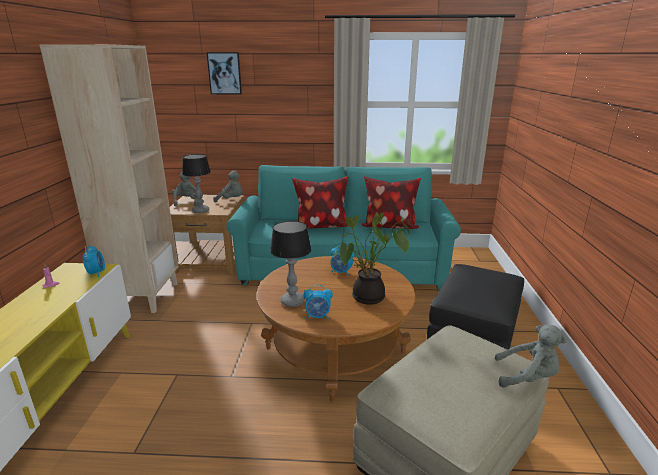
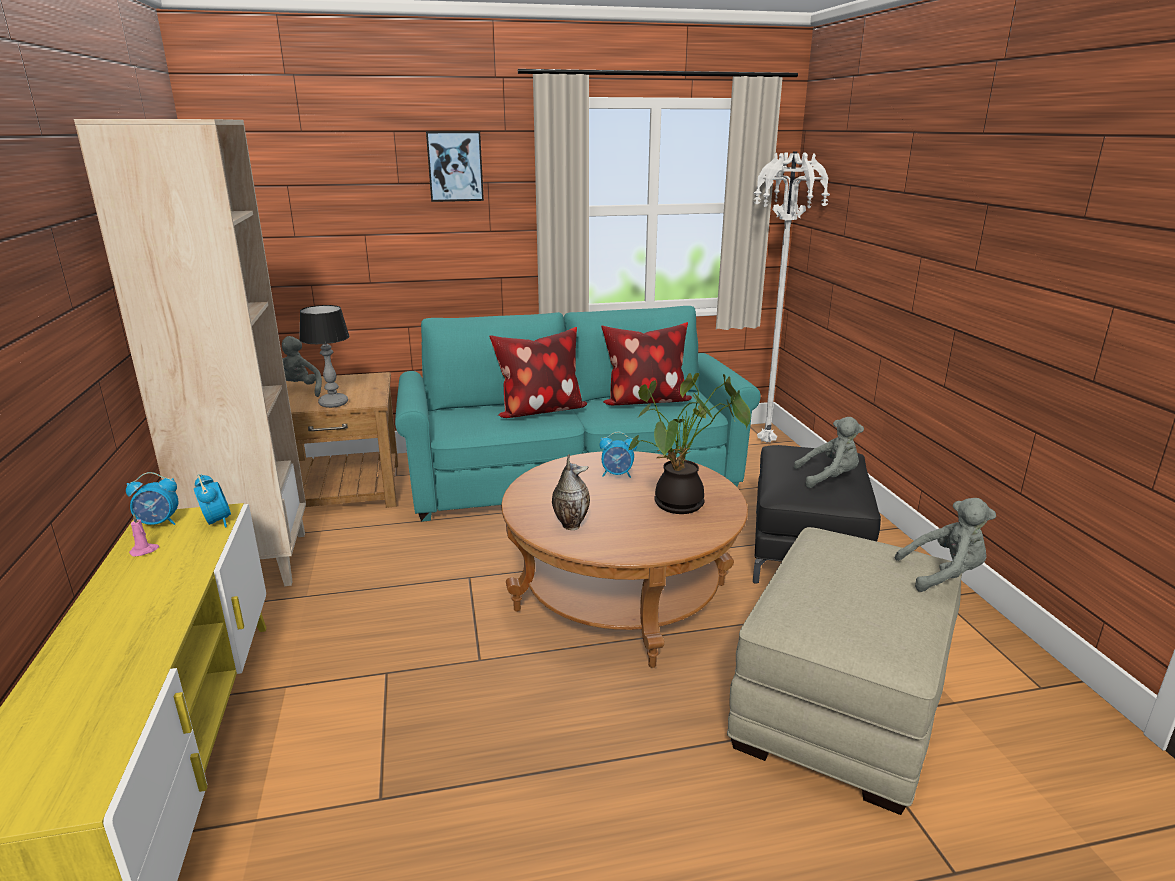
camera: 15 degrees left, 0 degrees up
picture [207,52,242,94] -> picture moved to [426,131,484,202]
grey plush toy [213,170,243,202] -> grey plush toy moved to [794,417,864,488]
table lamp [270,221,311,307] -> vase [552,454,590,530]
alarm clock [304,285,333,319] -> alarm clock moved to [126,472,178,525]
none -> white floor lamp [754,151,830,443]

